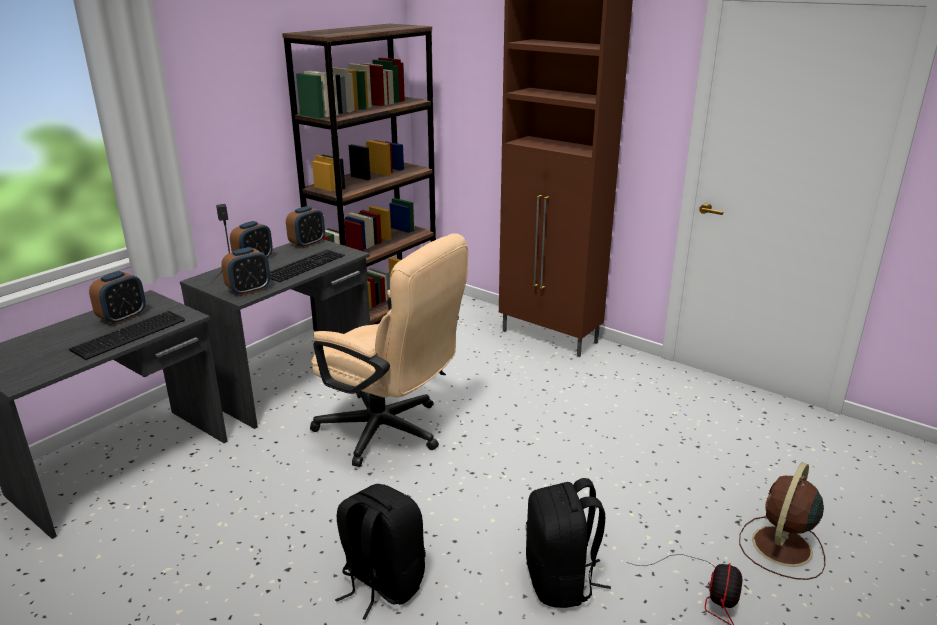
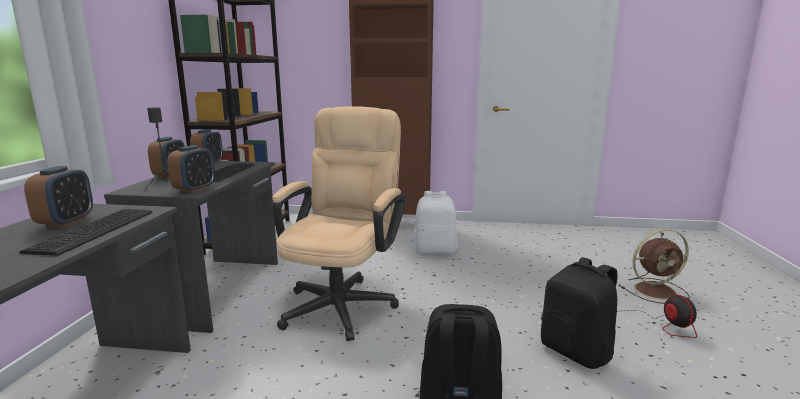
camera: 30 degrees left, 10 degrees down
beige office chair [310,234,468,467] -> beige office chair turned 75 degrees counterclockwise [272,106,406,341]
brown fan [739,462,825,580] -> brown fan turned 105 degrees counterclockwise [621,229,690,304]
none -> white backpack [414,191,458,254]

